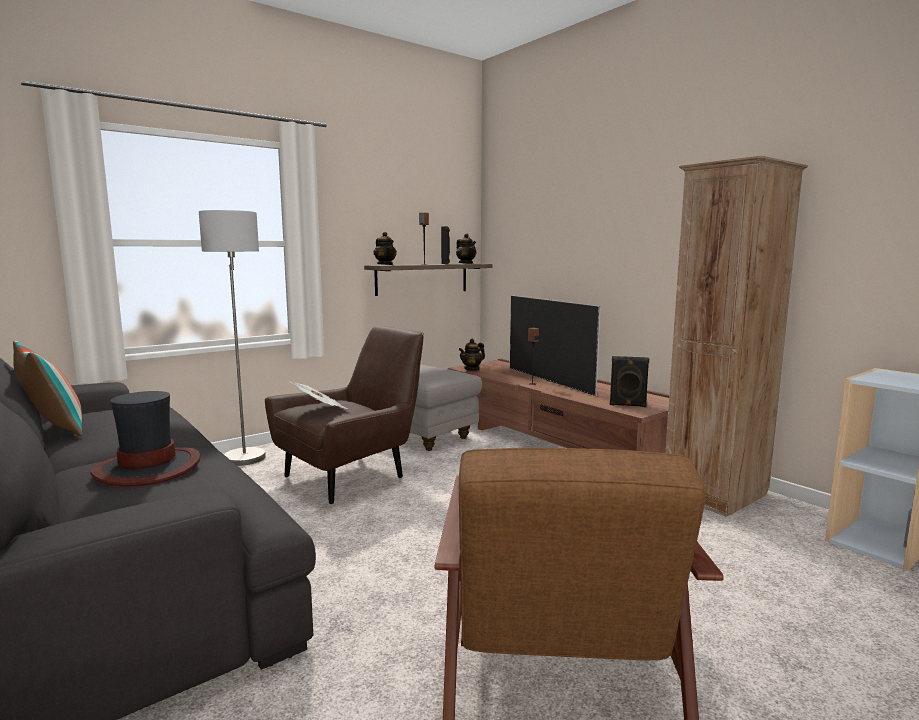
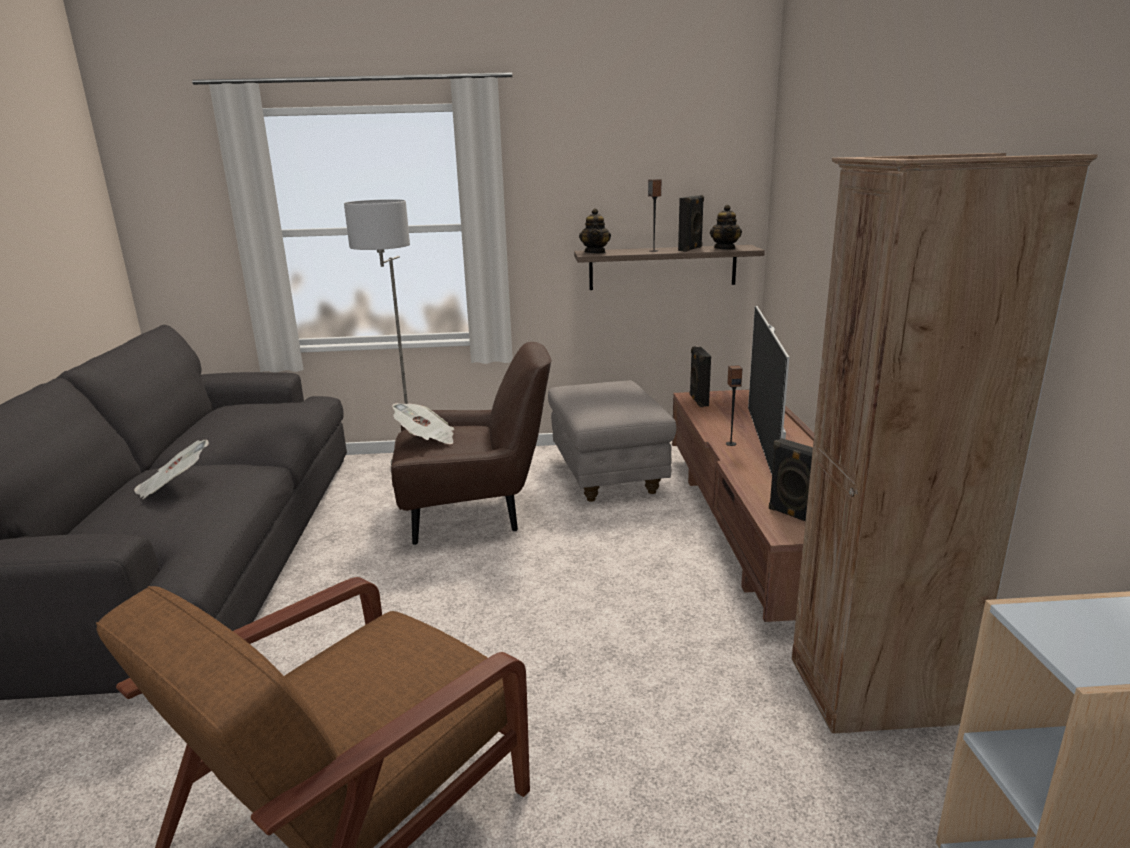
camera: 35 degrees right, 10 degrees up
pillow [13,341,82,436] -> none
hat [90,391,201,486] -> newspaper [134,440,209,499]
teapot [458,339,485,371] -> black speaker [689,347,711,407]

